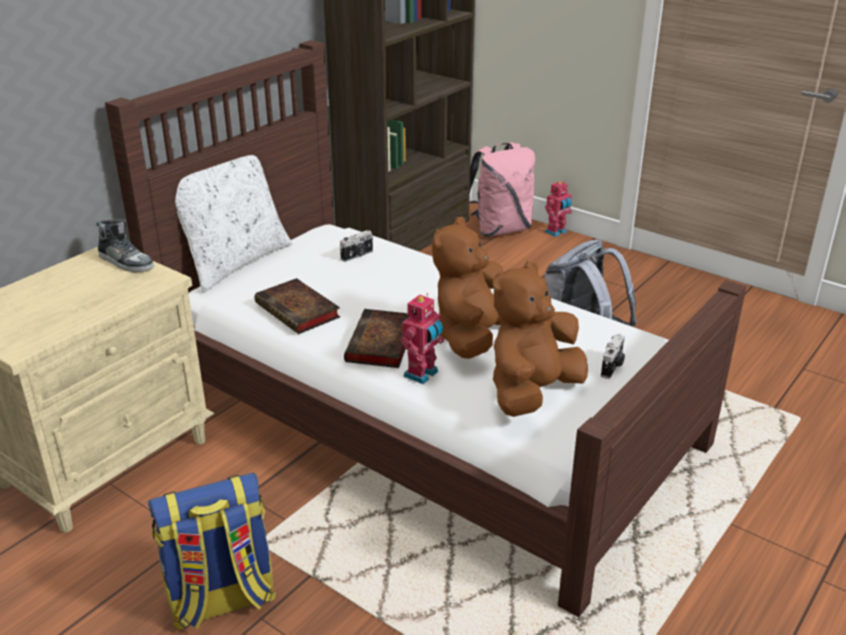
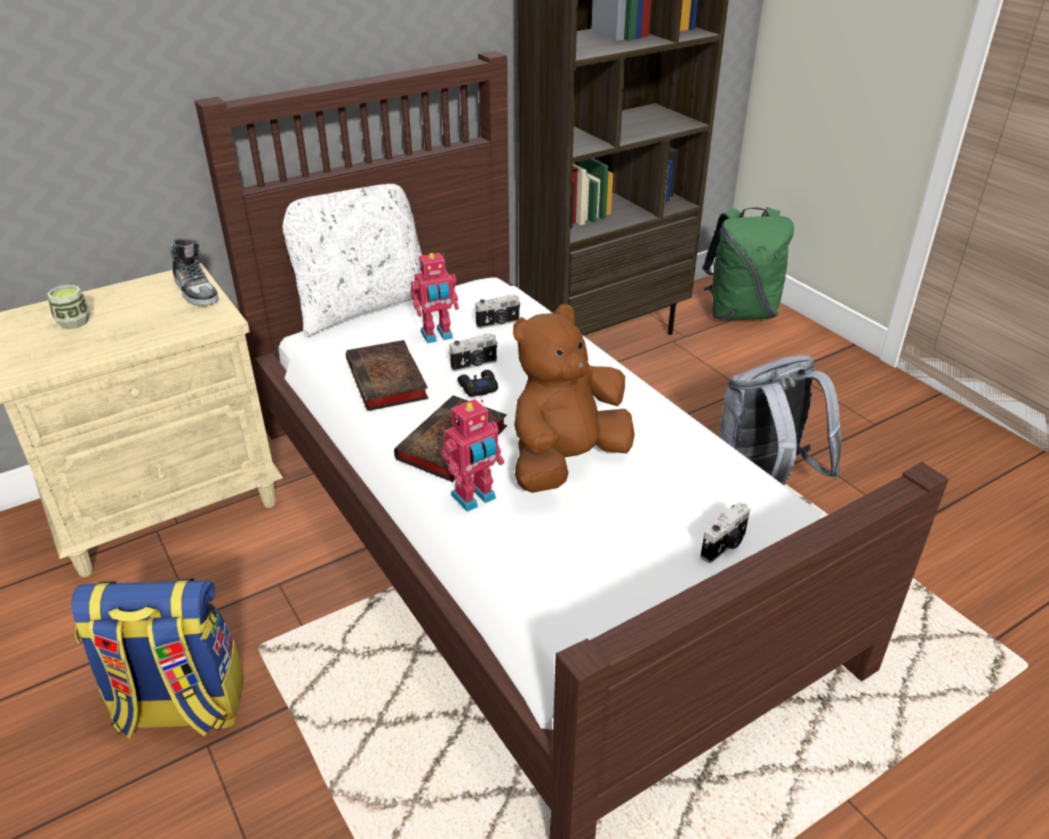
camera: 20 degrees right, 5 degrees up
pink backpack [469,142,536,236] -> green backpack [702,207,794,320]
brown plush toy [493,261,588,417] -> none
toy robot [545,180,572,237] -> toy robot moved to [410,253,459,343]
none -> cup [47,284,90,329]
none -> camera [449,333,498,372]
none -> black game controller [458,370,498,397]

